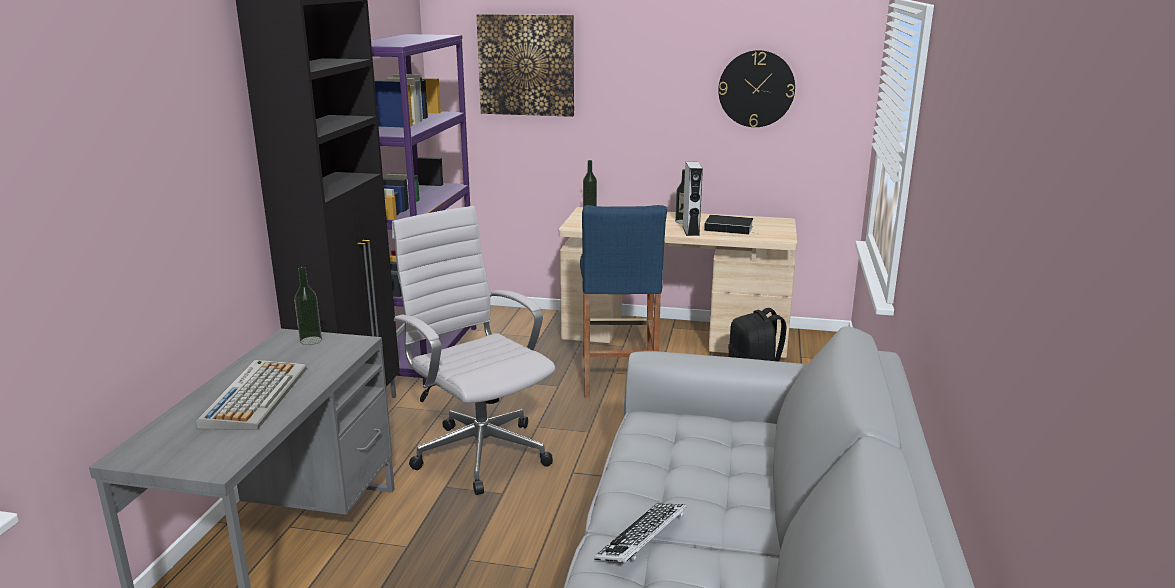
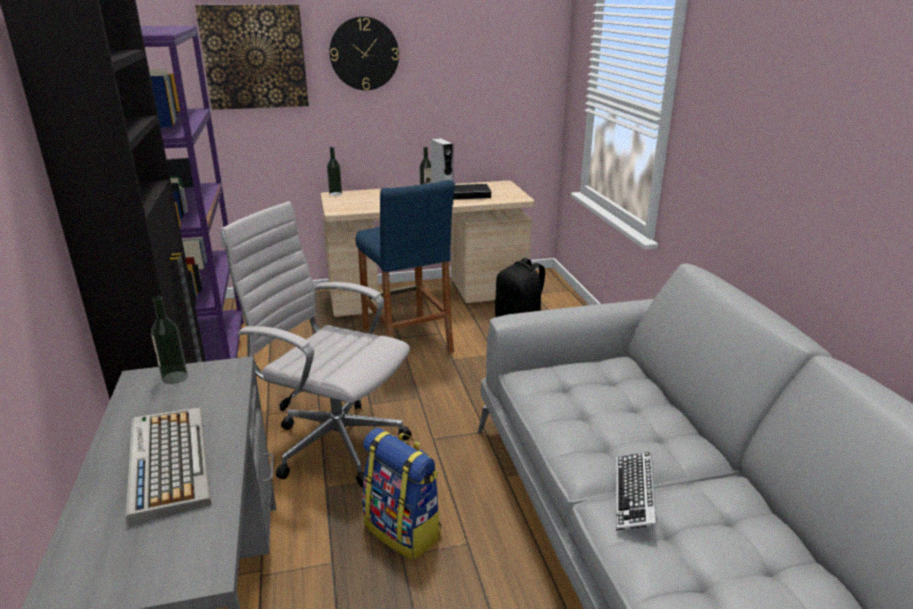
camera: 25 degrees left, 5 degrees up
wall clock [718,50,795,127] -> wall clock moved to [329,16,399,90]
none -> backpack [362,428,441,560]

